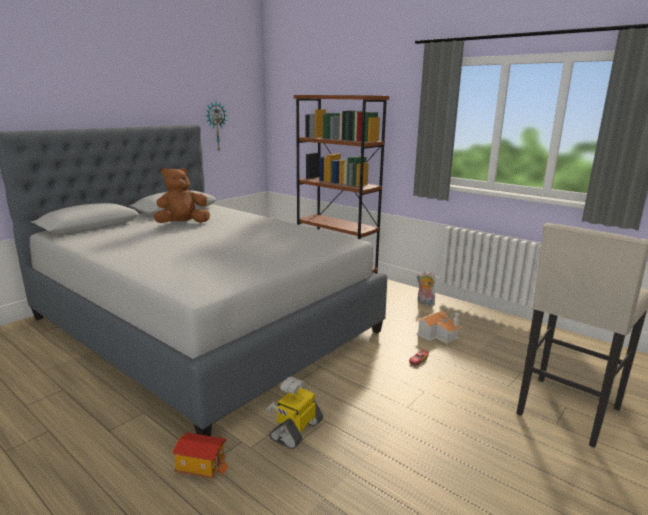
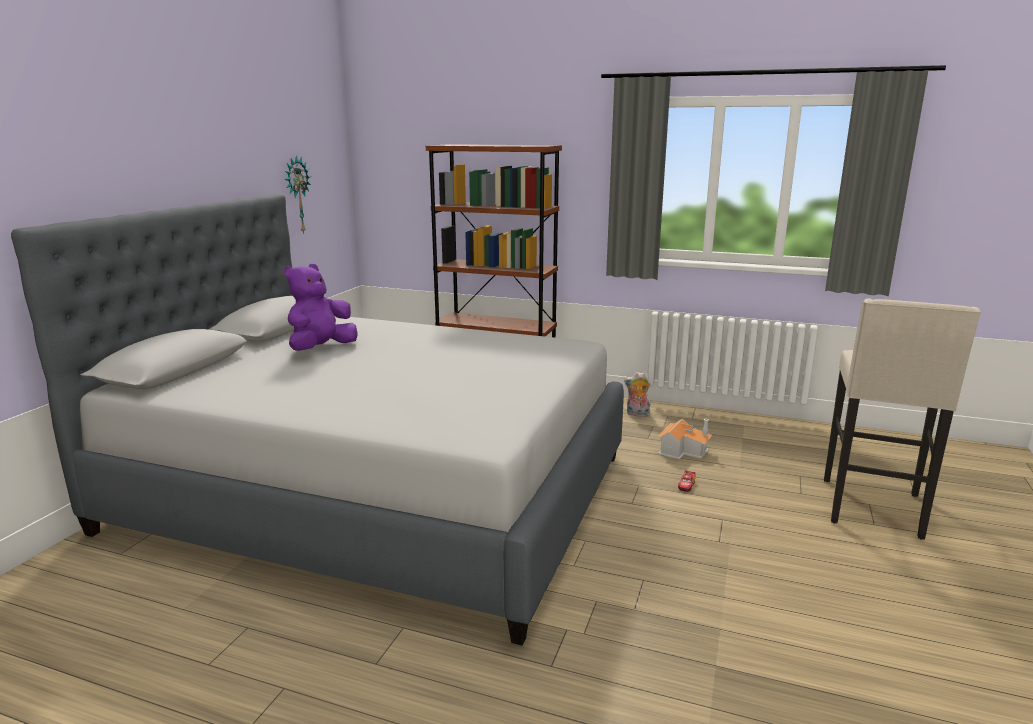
camera: 20 degrees left, 0 degrees up
brown plush toy [153,168,210,223] -> purple plush toy [284,264,358,351]
toy house [172,432,229,479] -> none
toy robot [266,377,323,449] -> none

